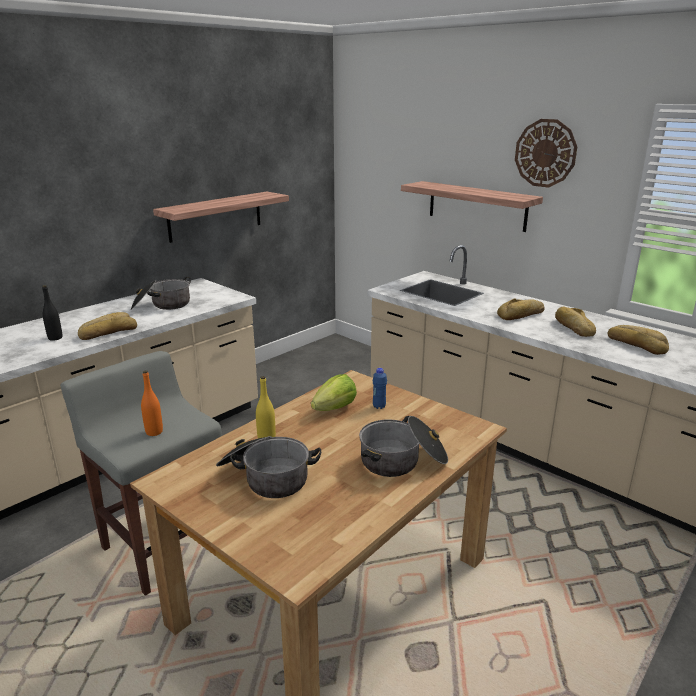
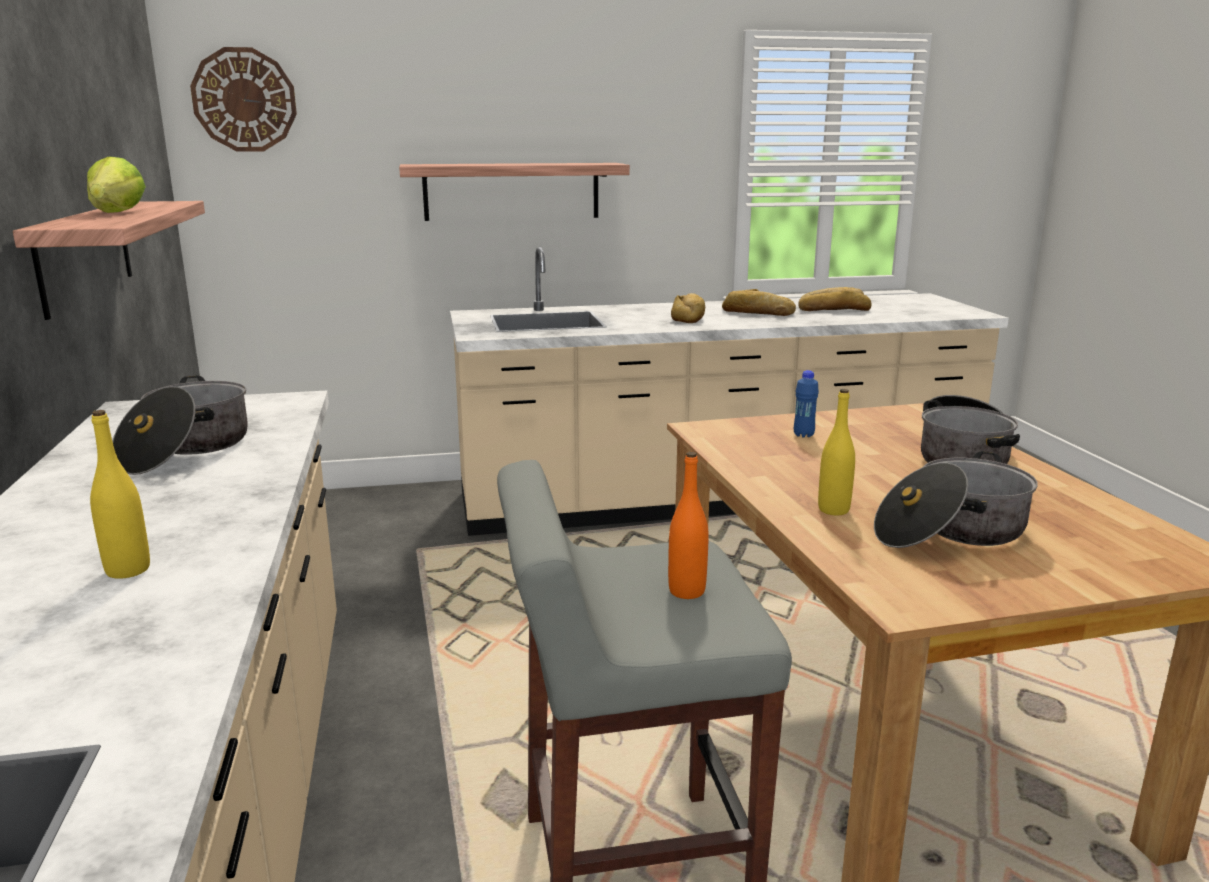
camera: 55 degrees left, 5 degrees down
black bottle [42,285,63,341] -> yellow bottle [90,410,150,579]
bread [78,312,137,340] -> none
lettuce [311,374,357,411] -> lettuce moved to [87,157,146,213]
wall clock [515,119,577,188] -> wall clock moved to [190,47,297,152]

